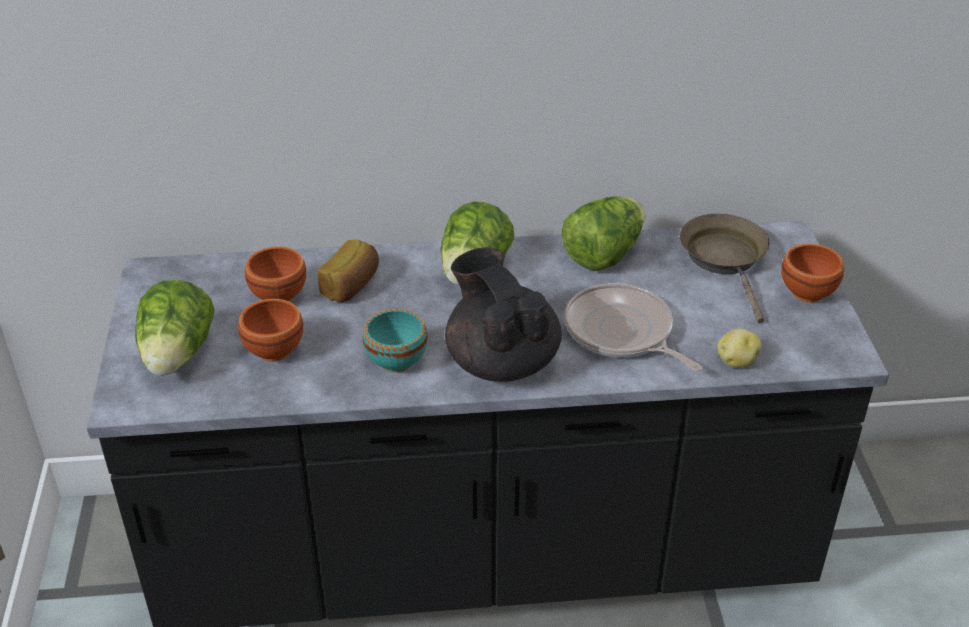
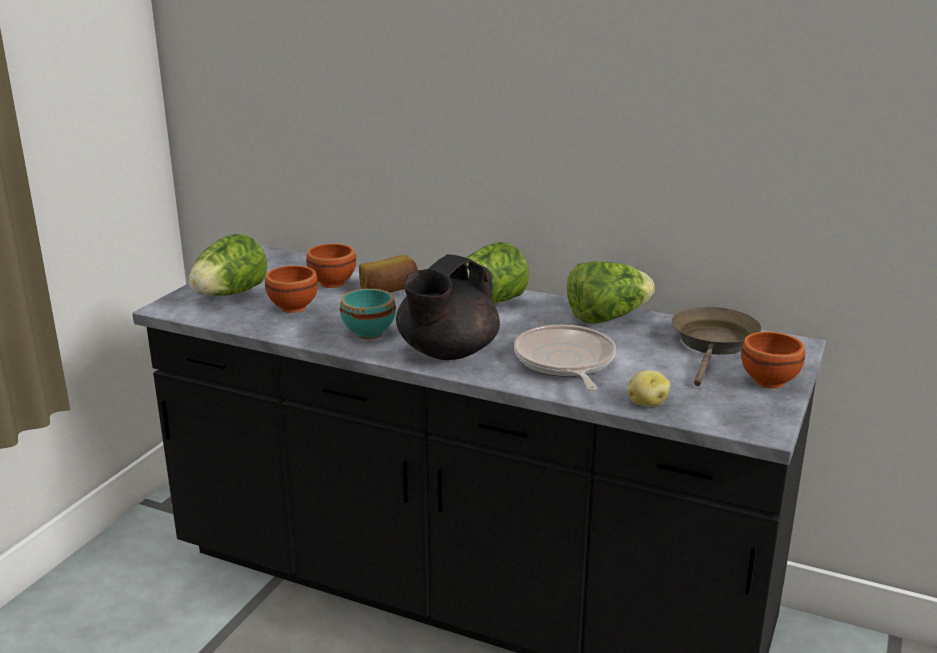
camera: 30 degrees right, 15 degrees down
black teapot [445,247,562,382] -> black teapot turned 150 degrees counterclockwise [396,254,500,360]

